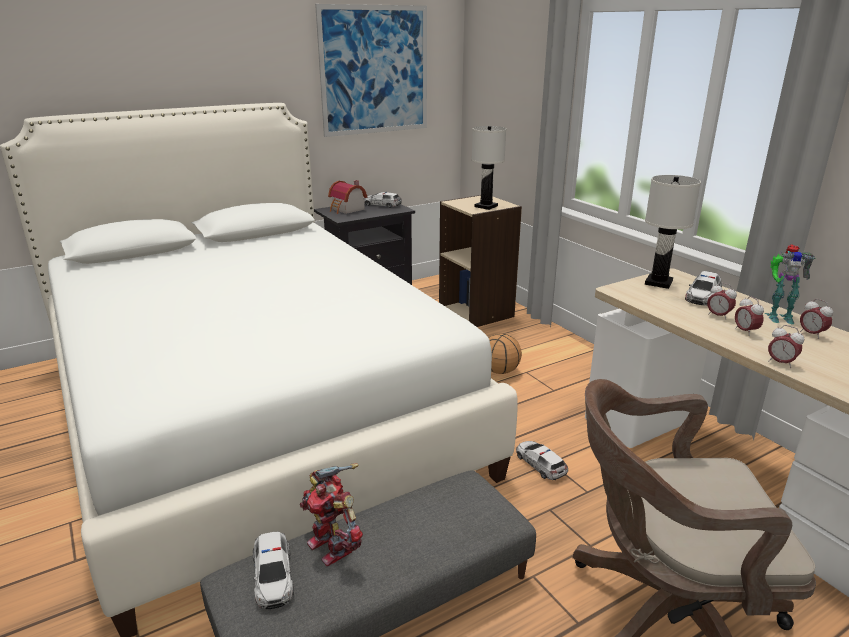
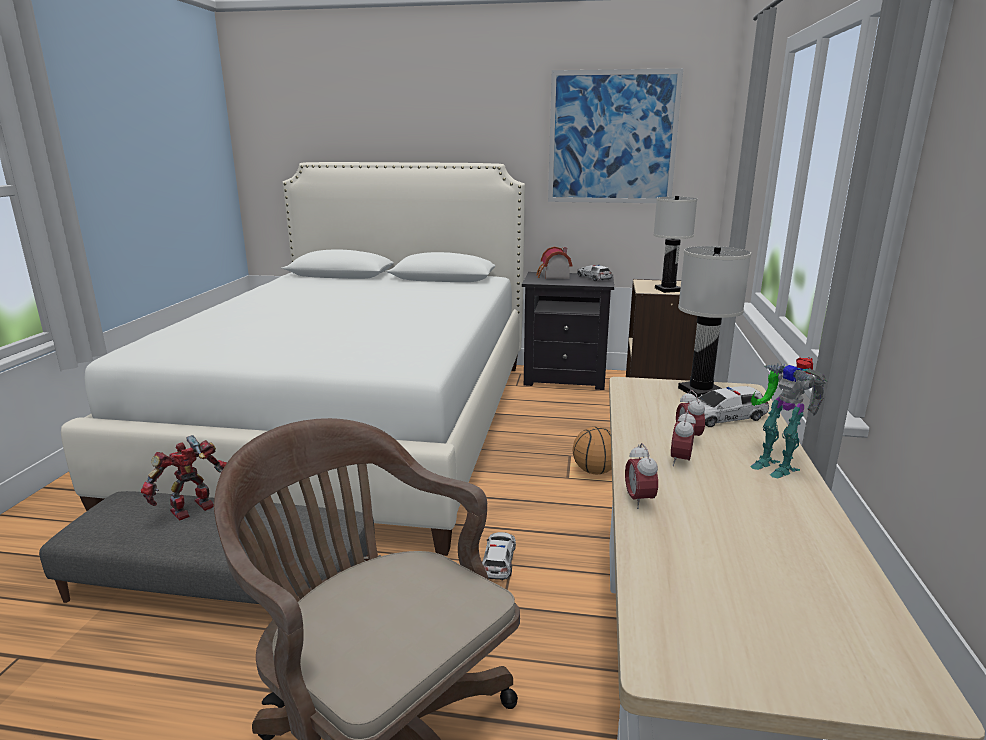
camera: 40 degrees right, 5 degrees down
toy car [253,532,294,609] -> none
toy robot [300,463,363,566] -> toy robot turned 45 degrees clockwise [141,435,227,521]
alarm clock [800,299,833,339] -> none

